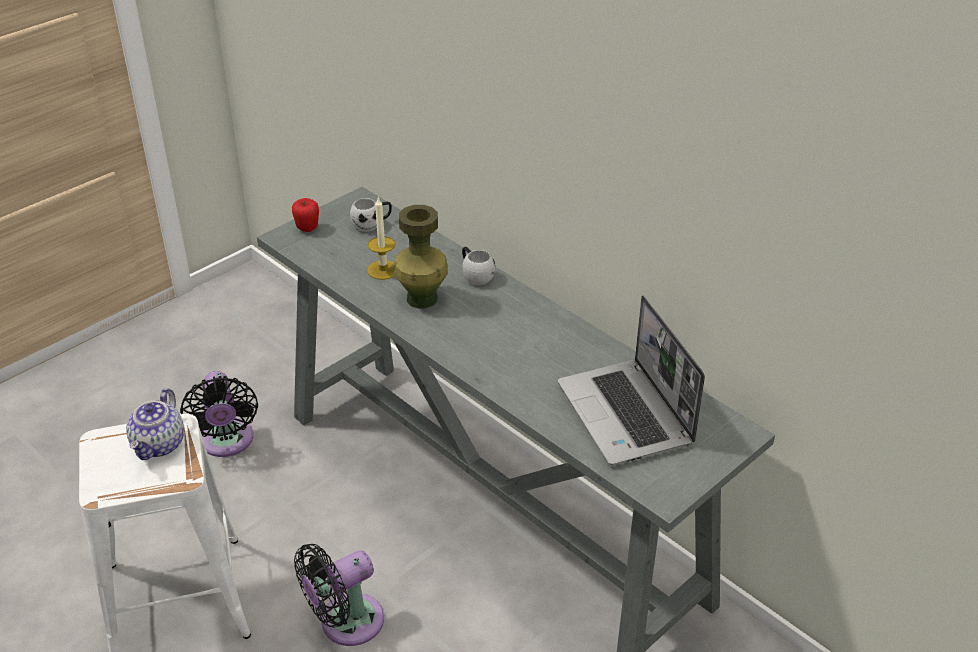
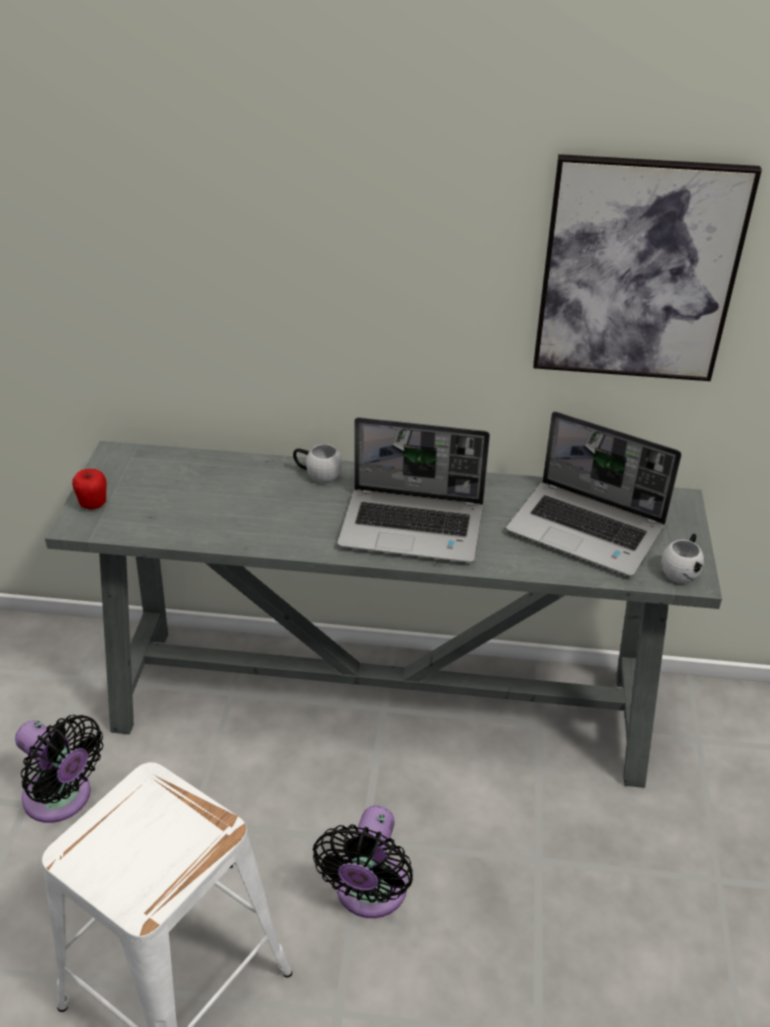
camera: 40 degrees left, 0 degrees up
teapot [126,388,184,460] -> none
white mug [350,198,392,232] -> white mug moved to [661,534,704,584]
candle [367,197,396,280] -> none
green vase [394,205,448,308] -> none
none -> laptop [338,417,490,563]
none -> picture [533,154,762,381]

